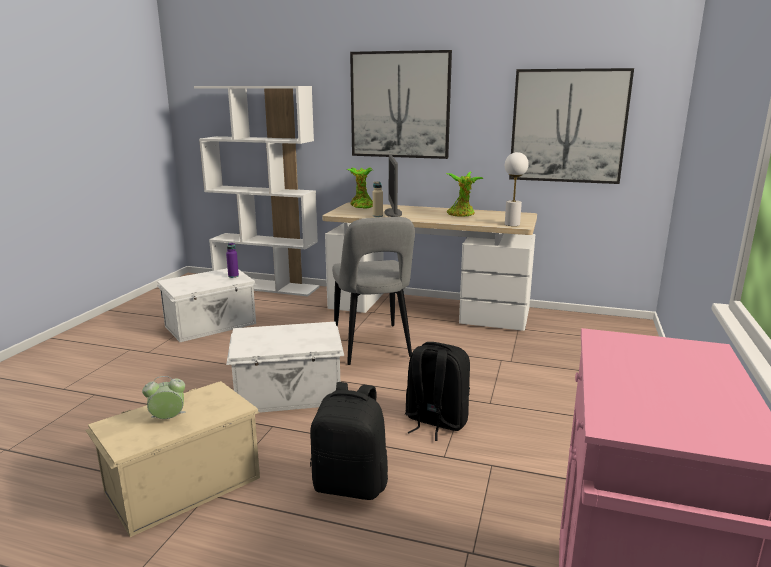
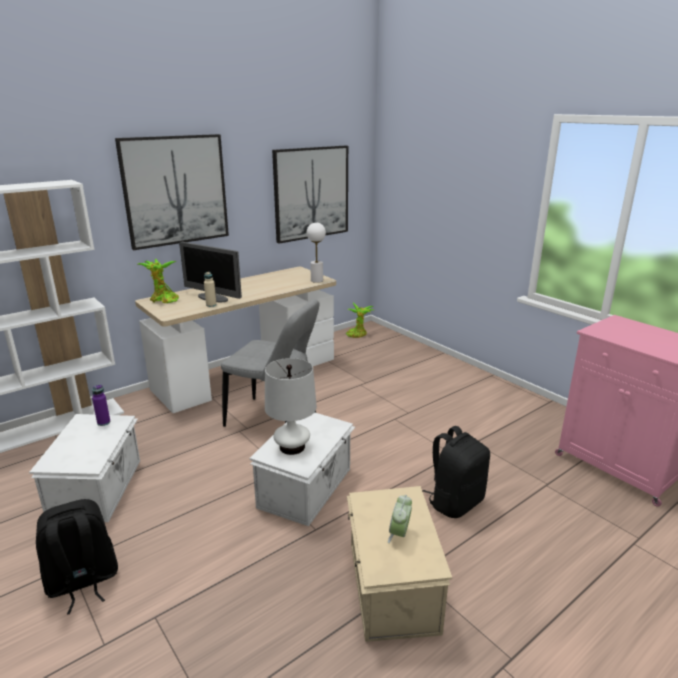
camera: 55 degrees left, 5 degrees up
black backpack [405,342,470,441] -> black backpack moved to [36,499,118,615]
potted plant [446,172,484,217] -> potted plant moved to [346,303,374,338]
none -> white table lamp [265,358,317,455]

